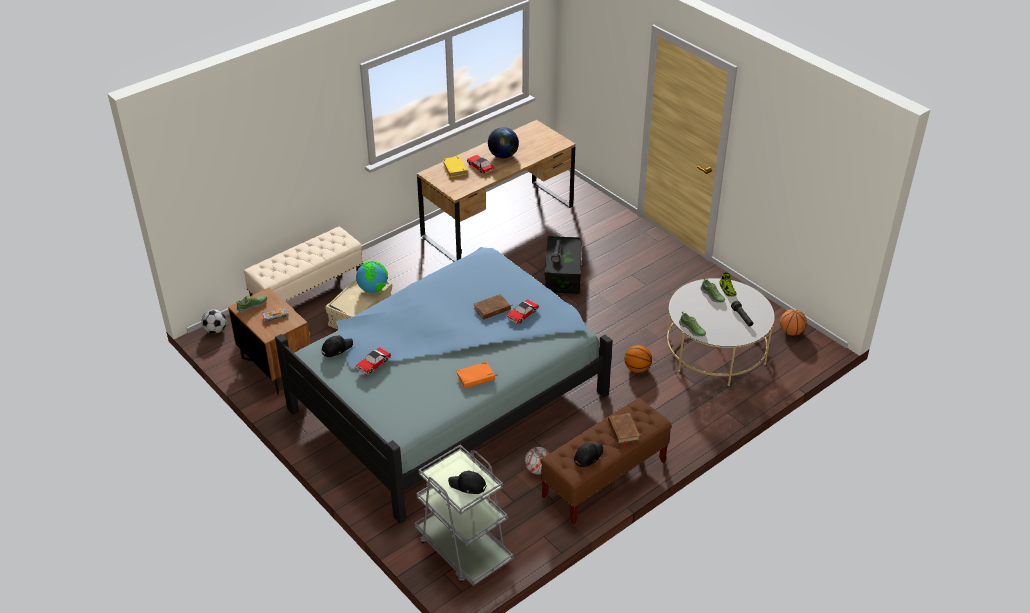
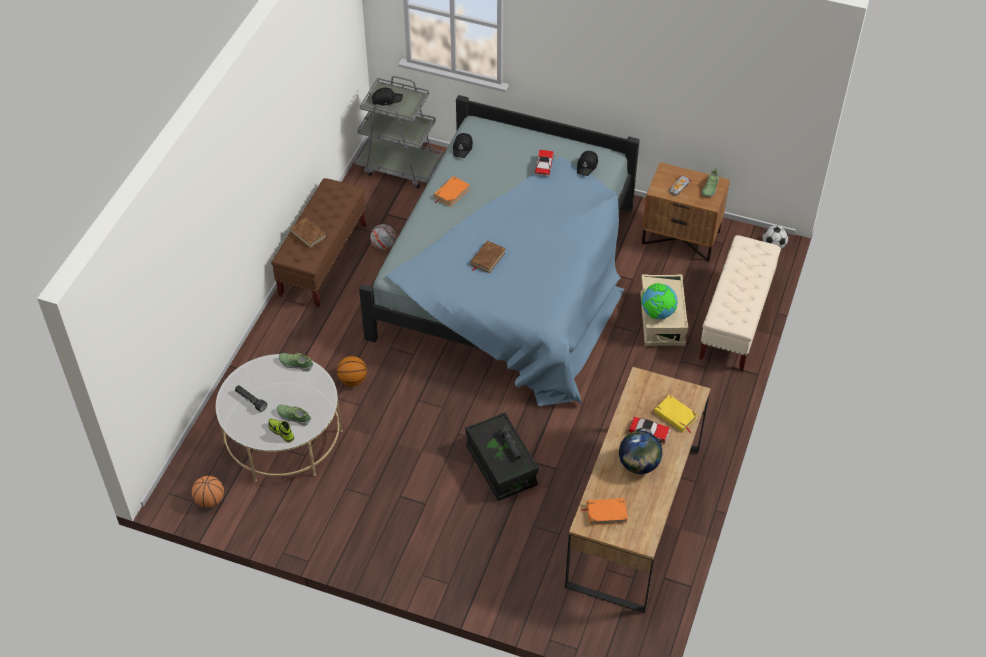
camera: 150 degrees right, 10 degrees up
toy car [506,299,539,324] -> none
black cap [574,443,603,467] -> black cap moved to [453,133,473,158]
none -> orange book [581,498,628,525]

